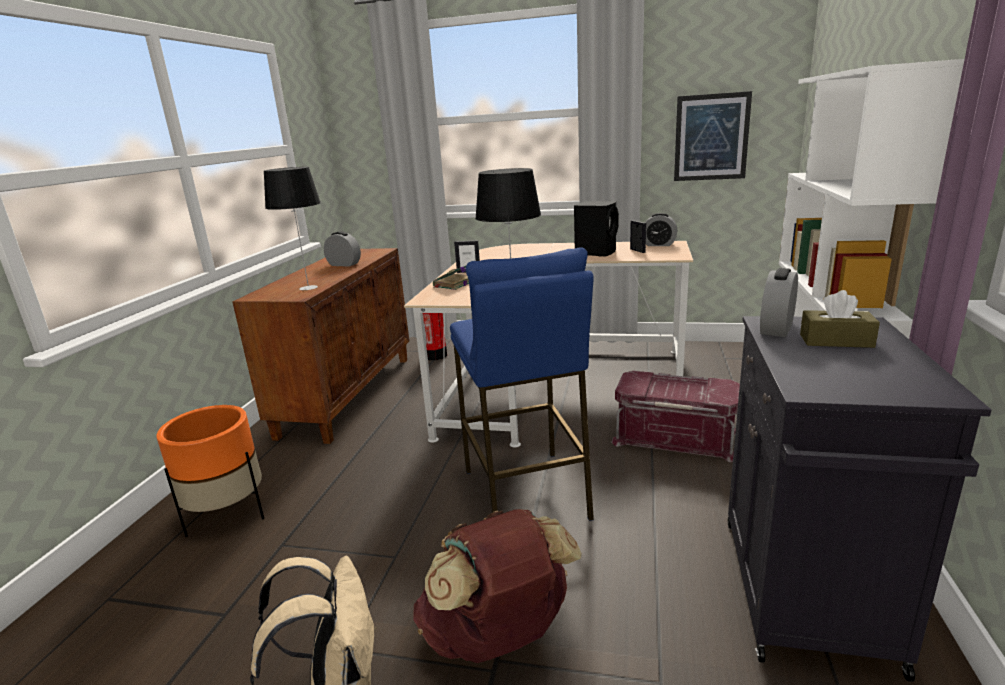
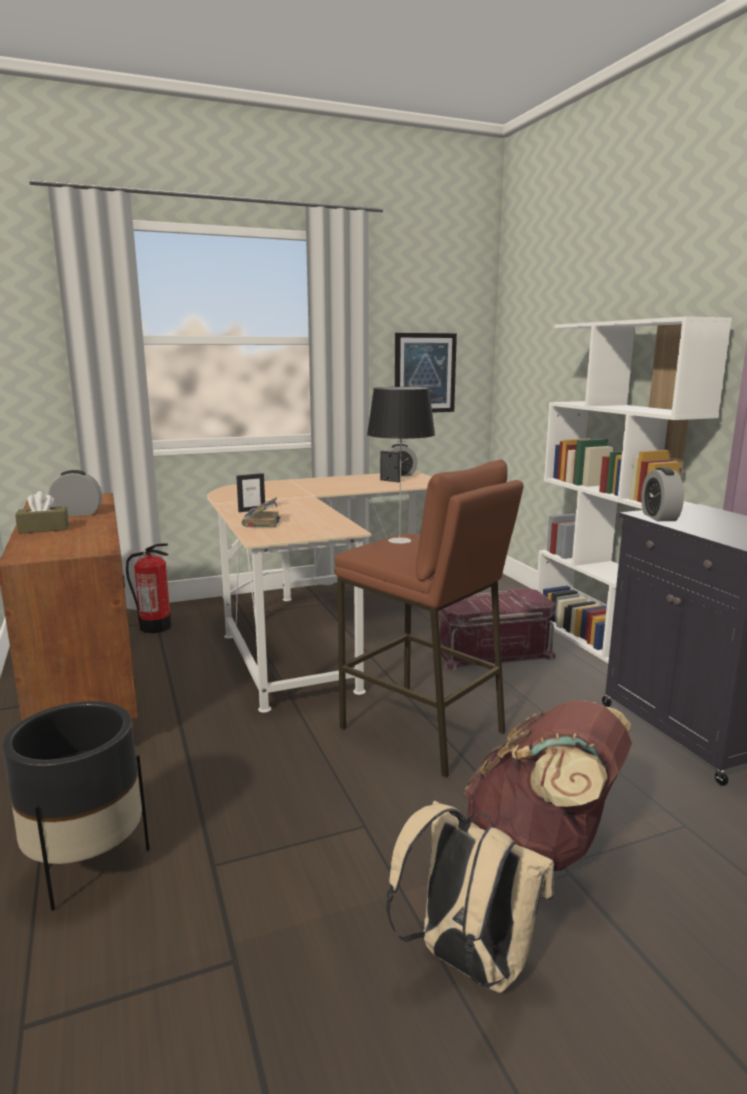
camera: 35 degrees left, 5 degrees down
orange planter [157,405,264,537] -> black planter [2,701,149,911]
table lamp [264,167,321,290] -> none
blue stool [450,247,594,521] -> brown stool [334,460,524,778]
black speaker [574,201,619,257] -> none
brown tissue box [800,290,880,348] -> brown tissue box moved to [15,491,69,534]

